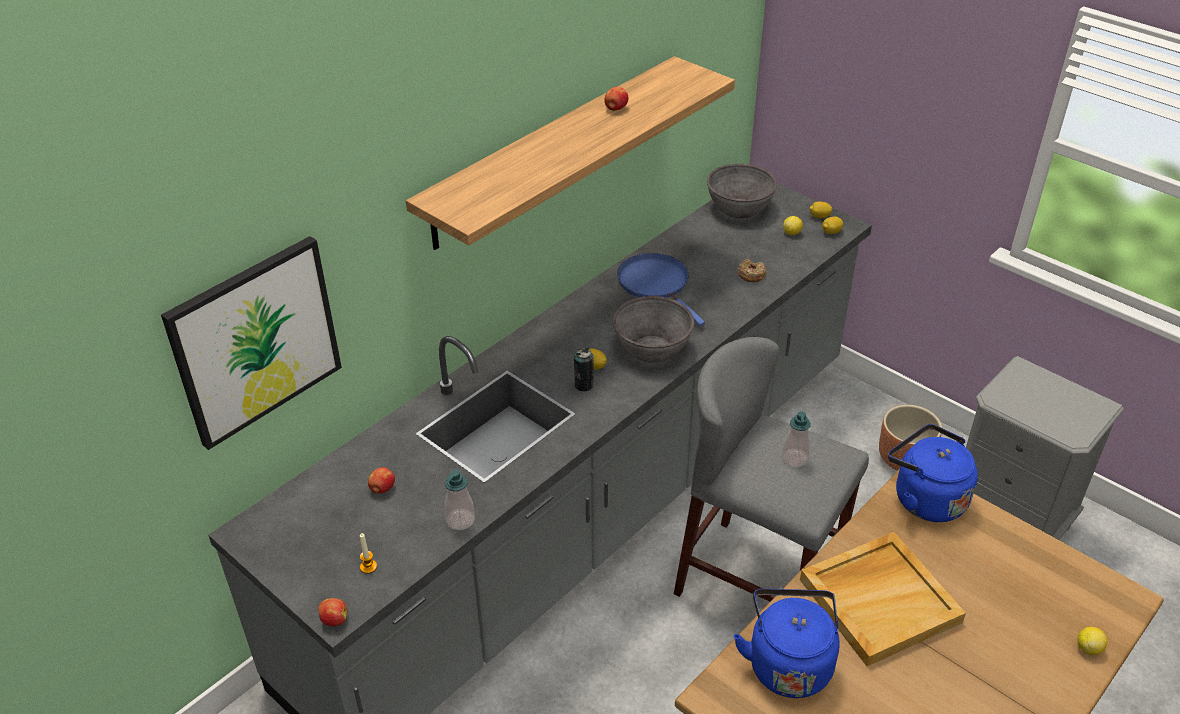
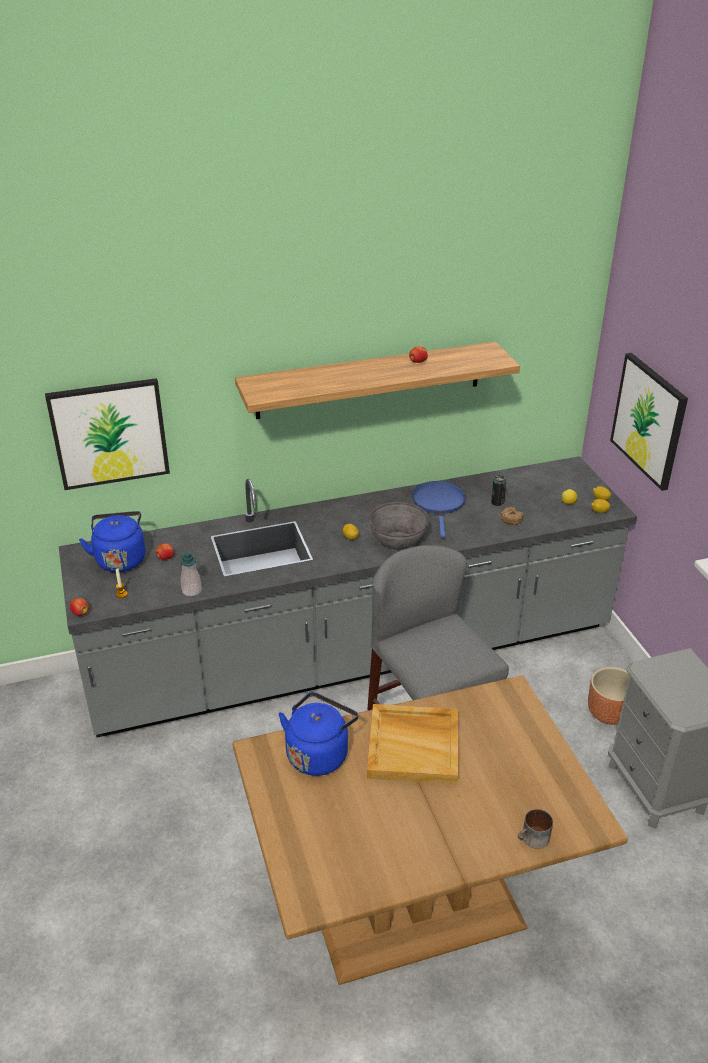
camera: 30 degrees right, 5 degrees down
can [574,348,594,392] -> can moved to [491,475,506,506]
grey bowl [707,164,777,218] -> none
soap dispenser [782,411,811,467] -> none
blue kettle [888,424,978,522] -> blue kettle moved to [79,511,145,572]
lemon [1077,627,1108,655] -> mug [518,809,553,849]
none -> picture [610,353,688,491]

